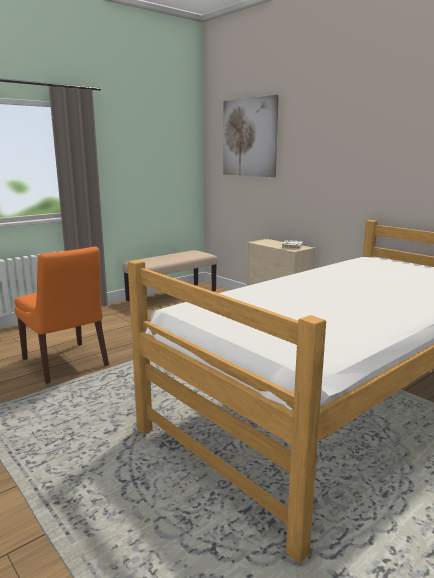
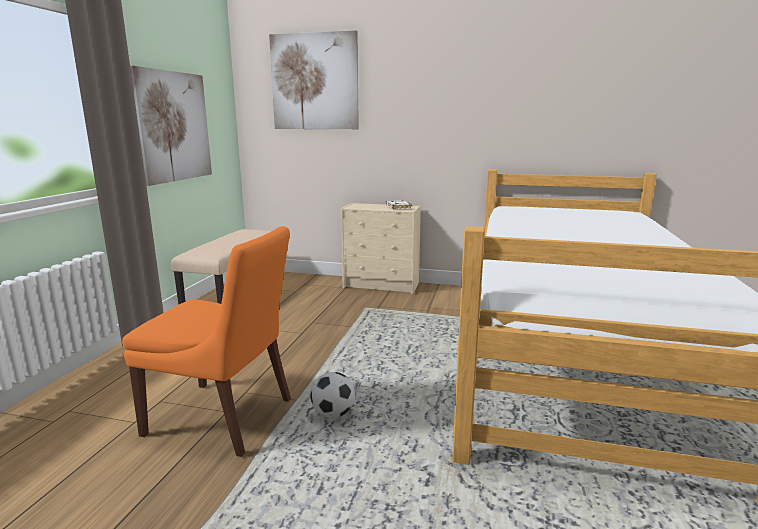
camera: 35 degrees left, 0 degrees up
none -> picture [130,65,212,186]
none -> football [310,372,355,418]

